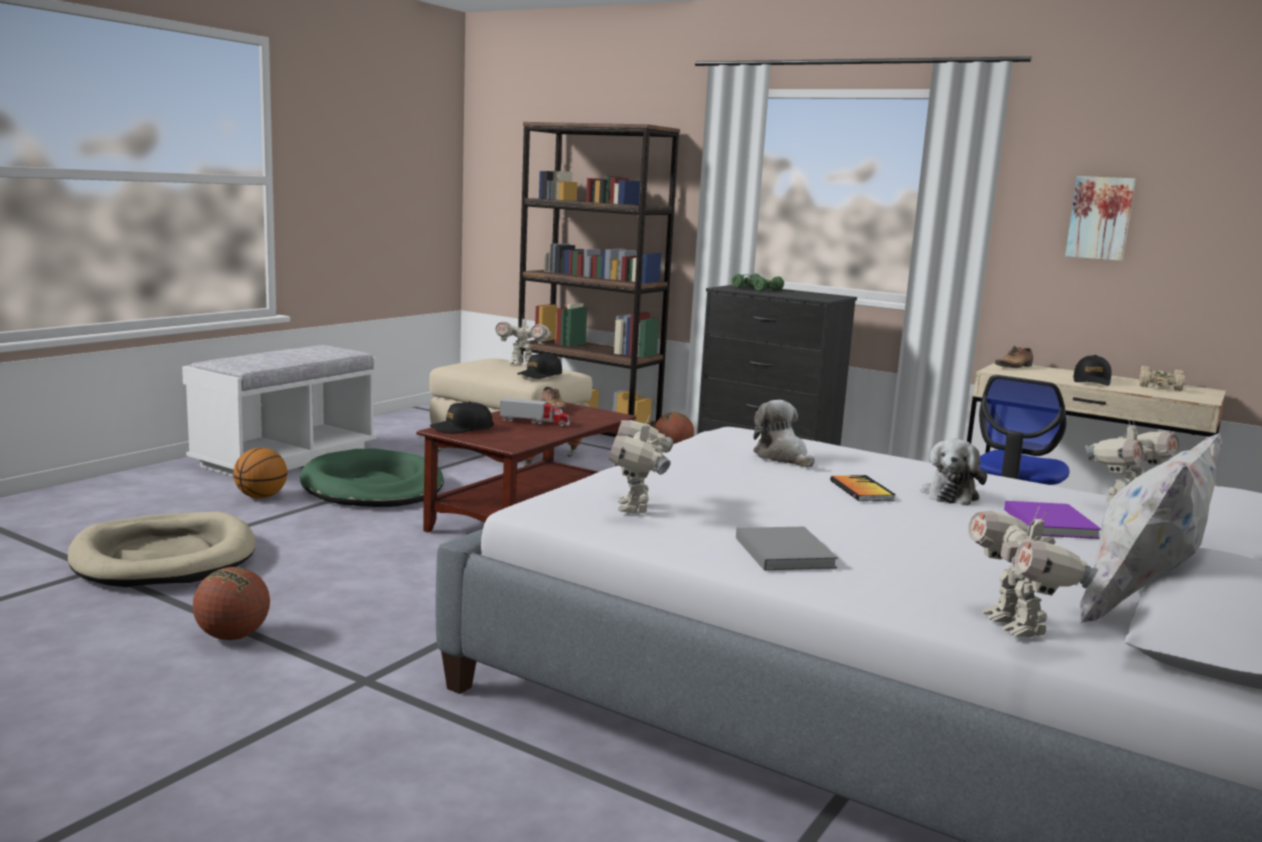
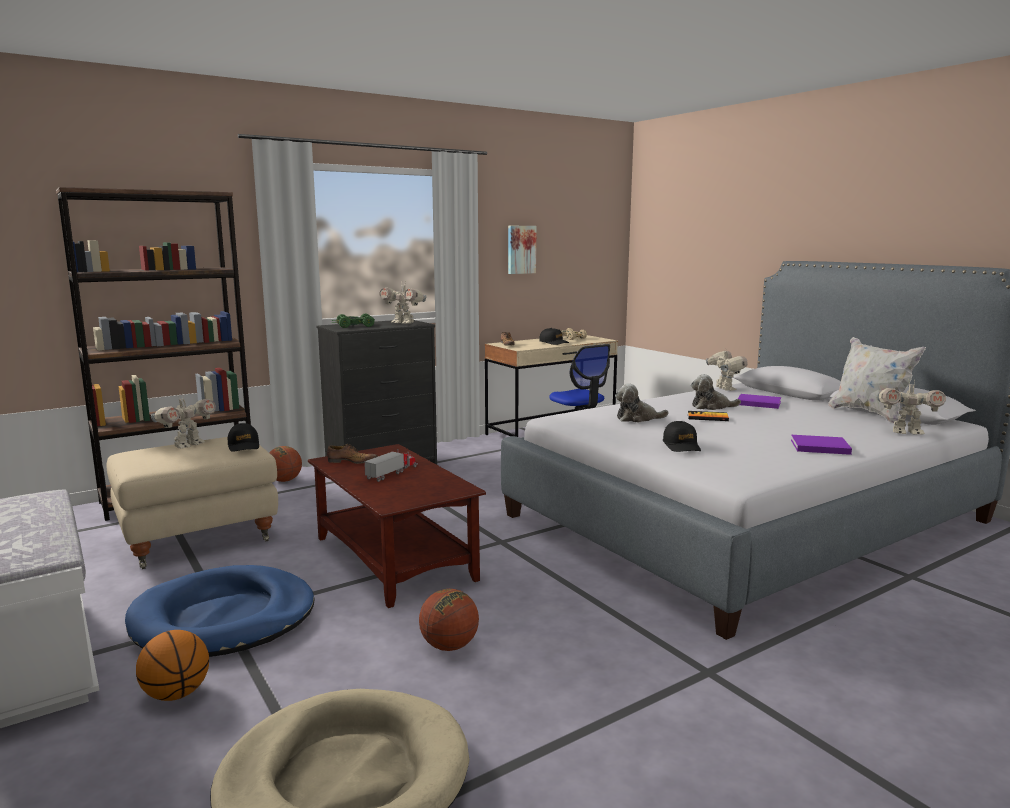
camera: 65 degrees left, 0 degrees up
basketball [193,567,270,640] -> basketball moved to [419,589,479,651]
green dog bed [300,449,444,507] -> blue dog bed [125,565,314,657]
black cap [430,402,494,434] -> black cap moved to [663,421,701,452]
toy robot [609,414,673,514] -> toy robot moved to [379,282,427,324]
grey book [736,527,838,570] -> purple book [791,435,852,455]
plush toy [921,439,987,506] -> plush toy turned 135 degrees clockwise [691,374,741,410]

